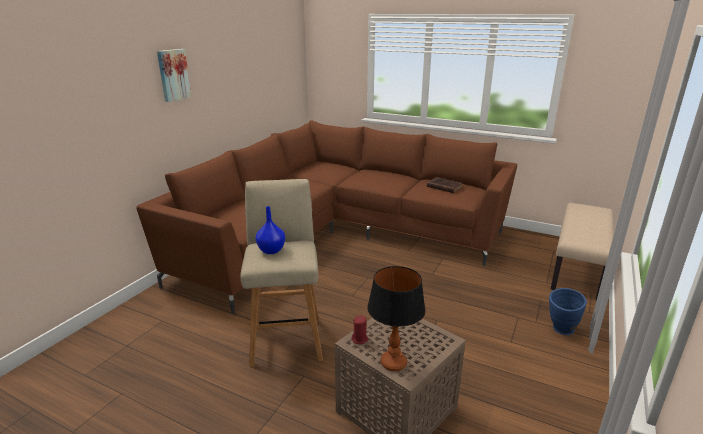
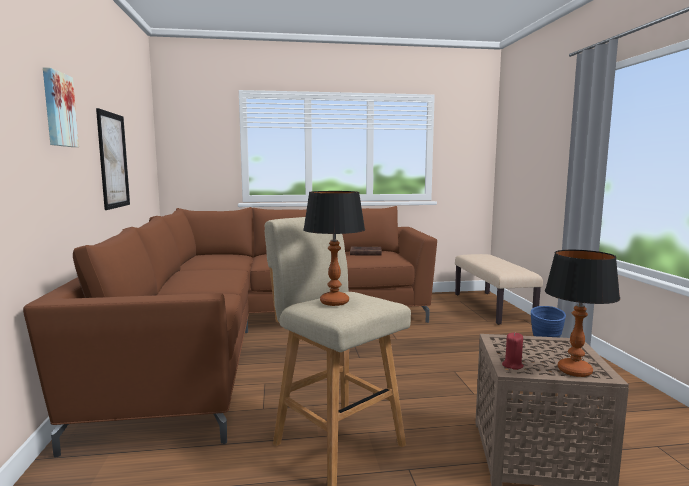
camera: 35 degrees left, 15 degrees down
blue vase [256,206,285,254] -> table lamp [303,191,365,306]
none -> picture [96,108,130,210]

